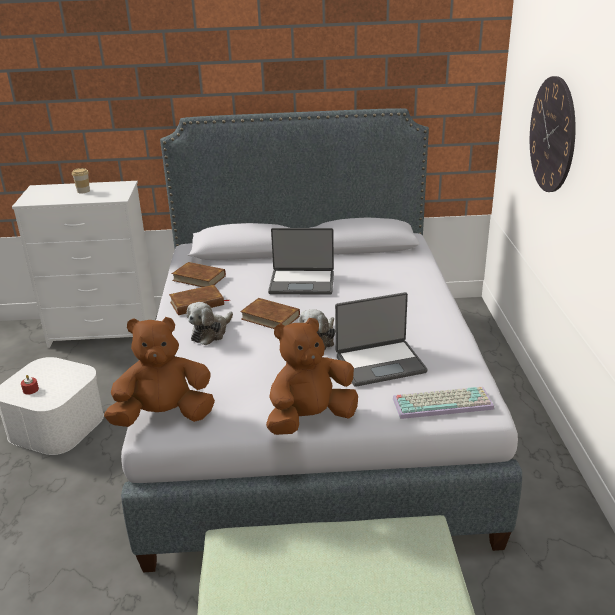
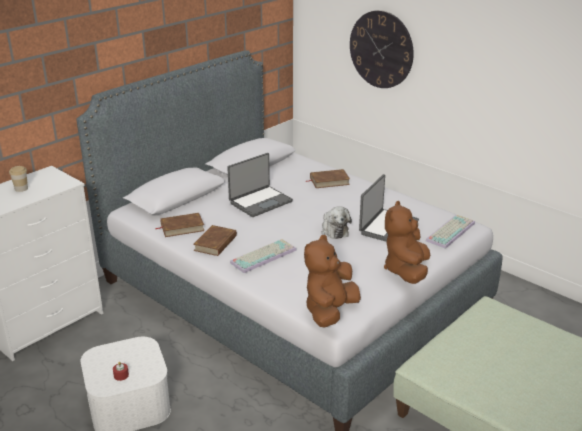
camera: 45 degrees left, 0 degrees up
plush toy [186,302,233,345] -> keyboard [230,239,297,273]
brown book [240,298,300,329] -> brown book moved to [305,169,350,188]

